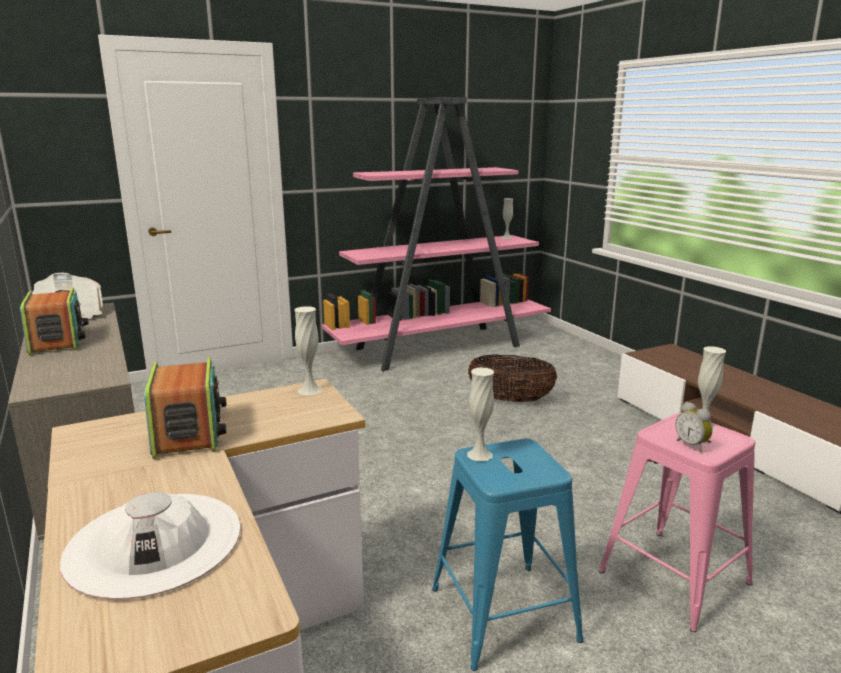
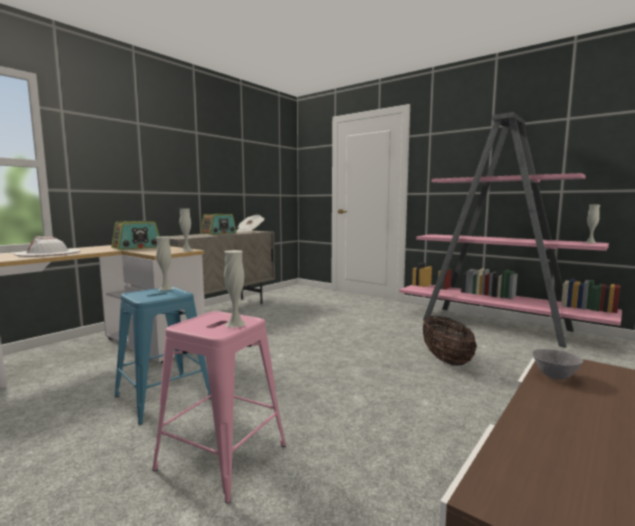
camera: 65 degrees right, 10 degrees down
alarm clock [675,402,713,452] -> none
none -> grey bowl [532,349,583,380]

